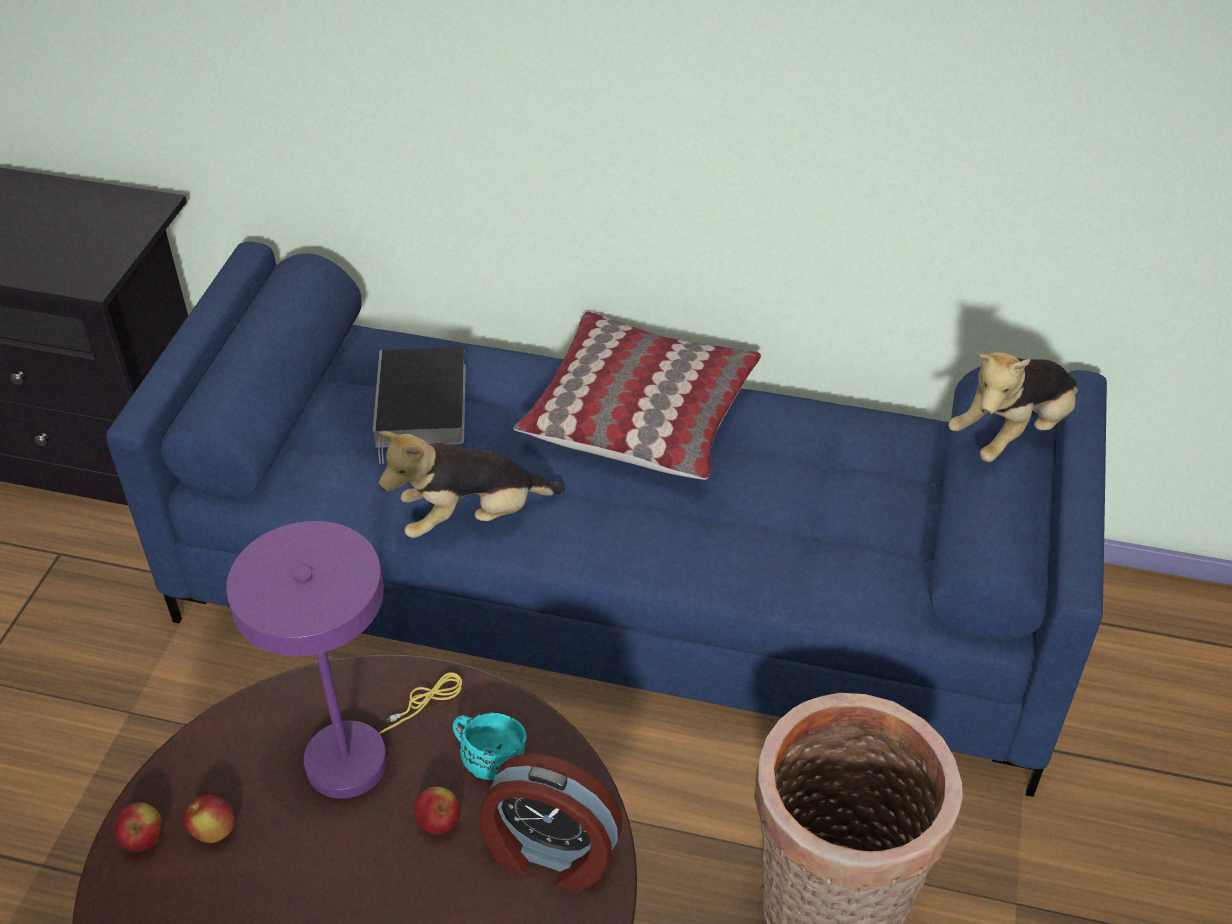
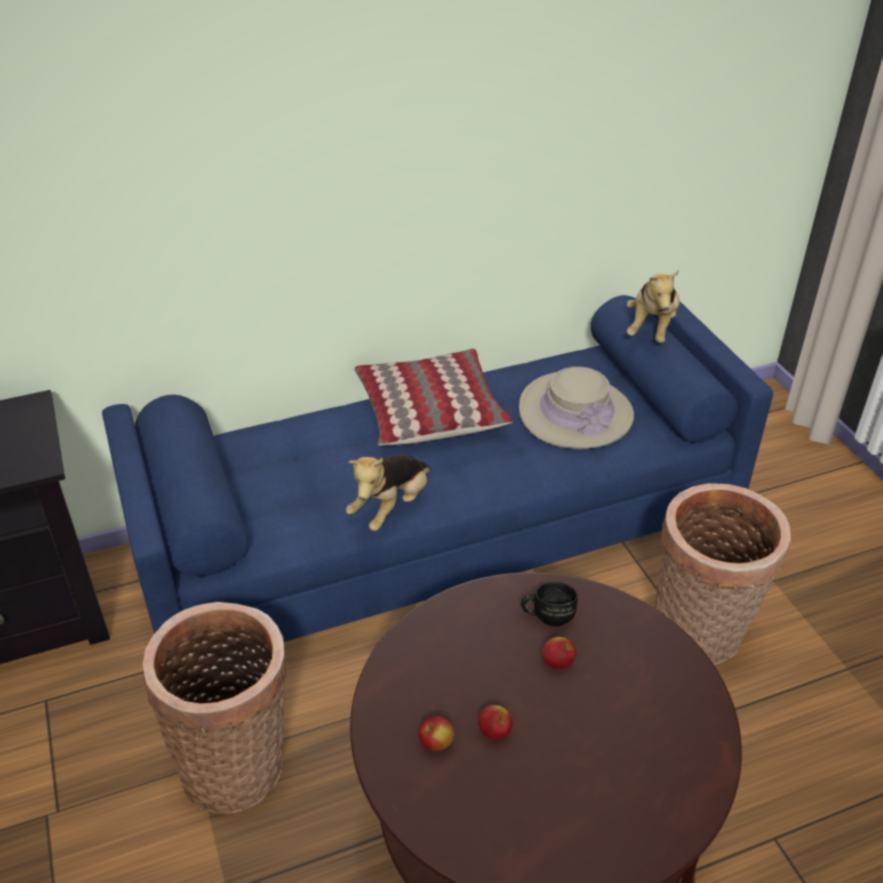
camera: 35 degrees left, 5 degrees down
apple [114,803,162,852] -> apple moved to [478,705,513,740]
purple table lamp [226,521,462,799] -> none
book [373,347,466,464] -> none
turquoise mug [453,713,527,780] -> black mug [521,582,578,627]
alarm clock [480,753,622,892] -> none
none -> basket [142,602,289,815]
none -> beige hat [519,367,634,449]

